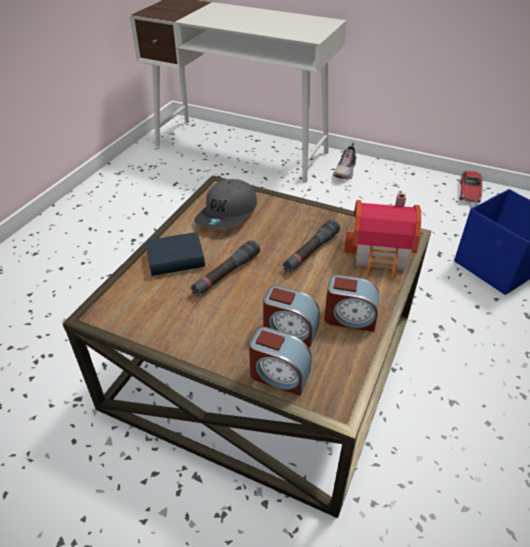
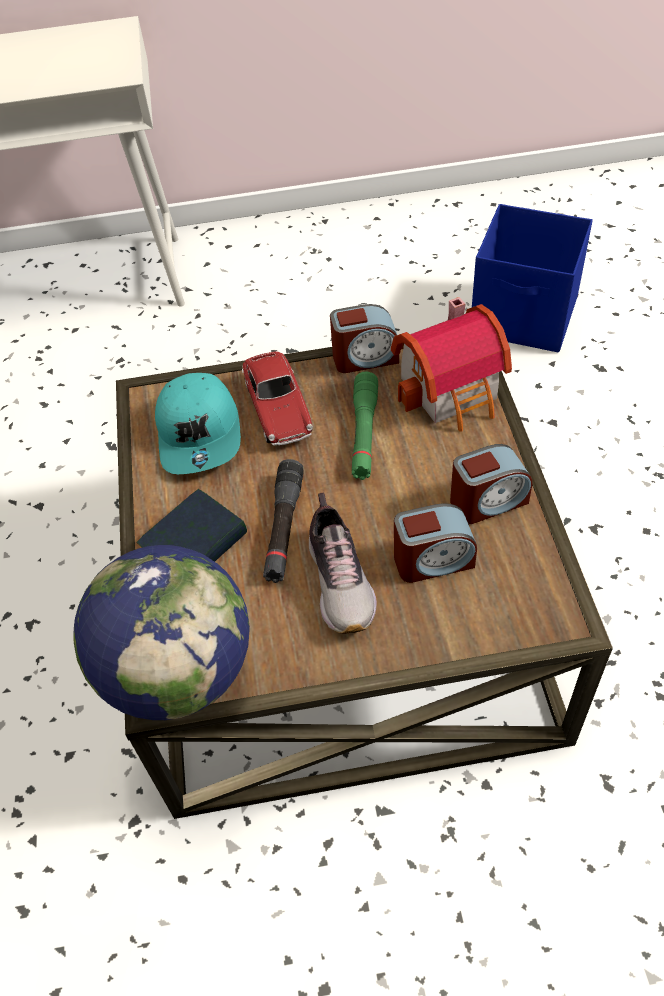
camera: 30 degrees left, 10 degrees up
grey cap [194,179,257,229] -> turquoise cap [155,373,241,474]
alarm clock [249,327,312,396] -> alarm clock moved to [330,304,399,373]
black flashlight [283,219,340,272] -> green flashlight [352,372,378,480]
shoe [333,143,356,179] -> shoe moved to [309,492,377,634]
toy car [459,171,483,203] -> toy car moved to [242,352,313,446]
none -> globe [73,545,250,720]

